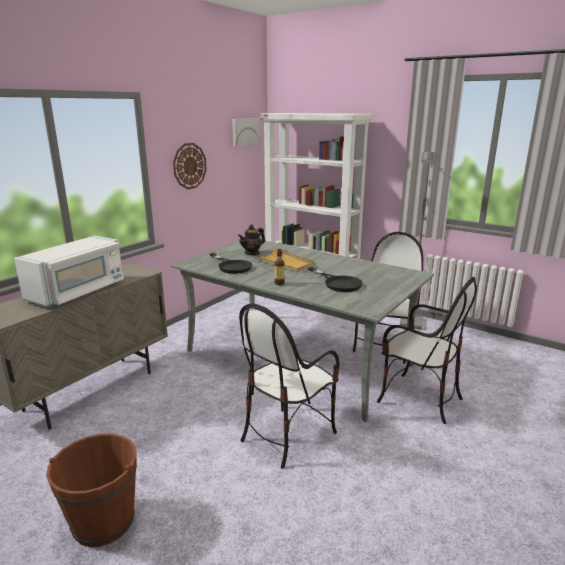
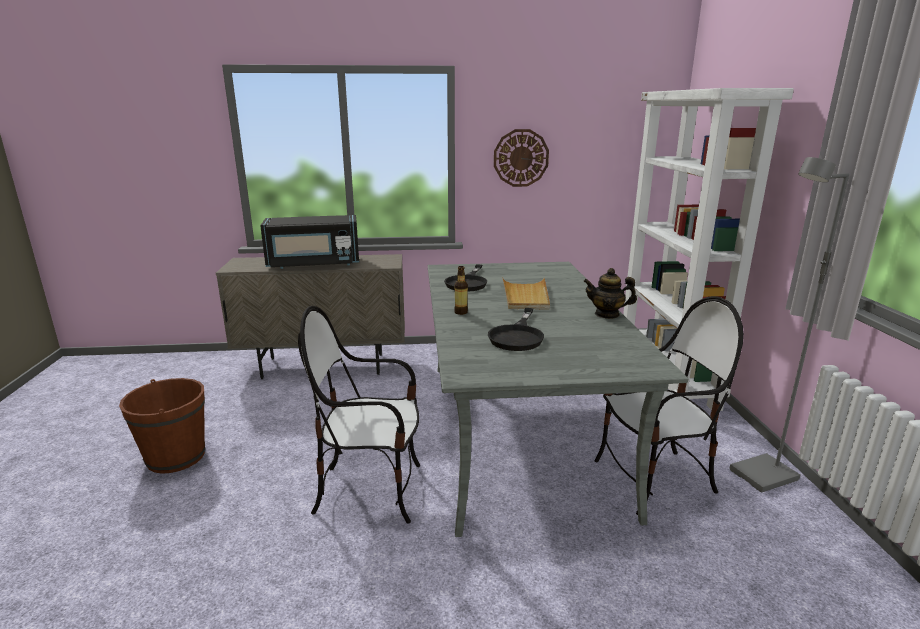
camera: 50 degrees right, 0 degrees up
white microwave [14,235,124,307] -> black microwave [260,215,359,269]
picture [232,118,260,146] -> none
teapot [238,224,265,256] -> teapot moved to [583,268,637,319]
chair [377,277,477,424] -> none

